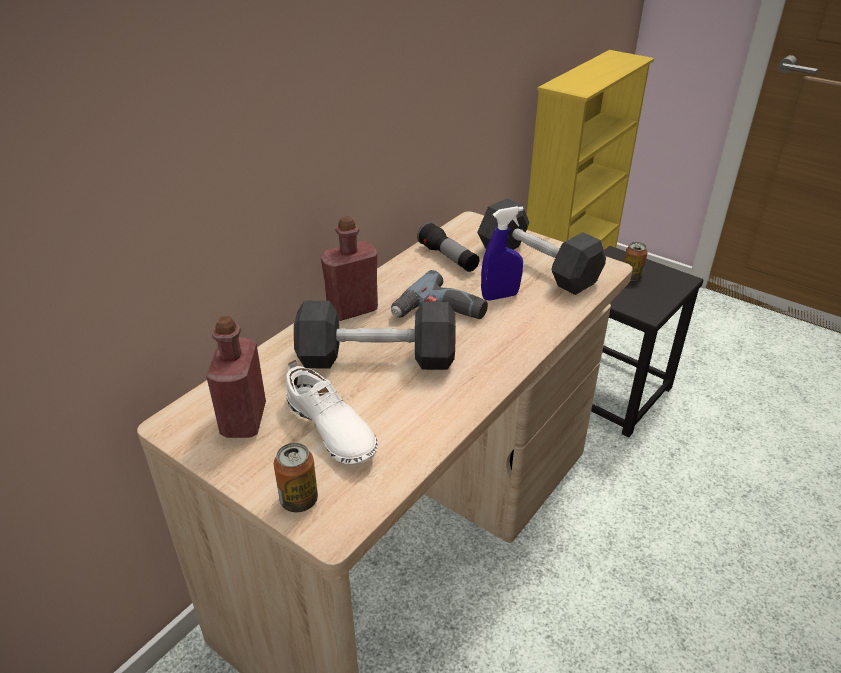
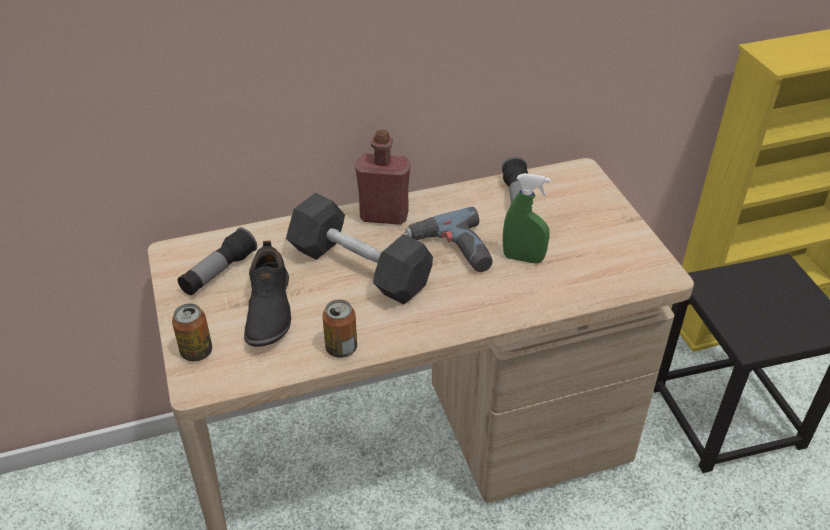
camera: 35 degrees right, 5 degrees up
red bottle [206,316,266,438] -> flashlight [178,228,257,295]
white shoe [286,360,378,465] -> black shoe [244,241,291,347]
black dumbbell [477,198,606,295] -> none
blue spray bottle [481,206,524,300] -> green spray bottle [503,173,551,263]
can [624,242,648,281] -> can moved to [322,300,357,358]

